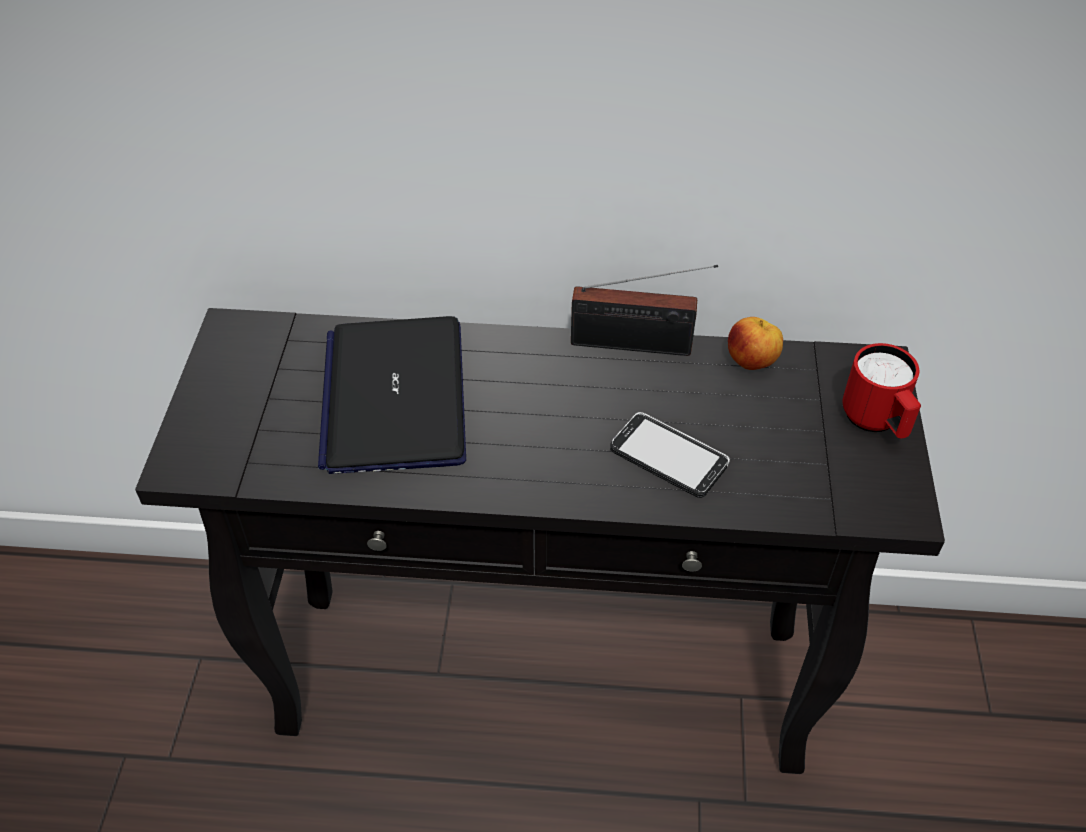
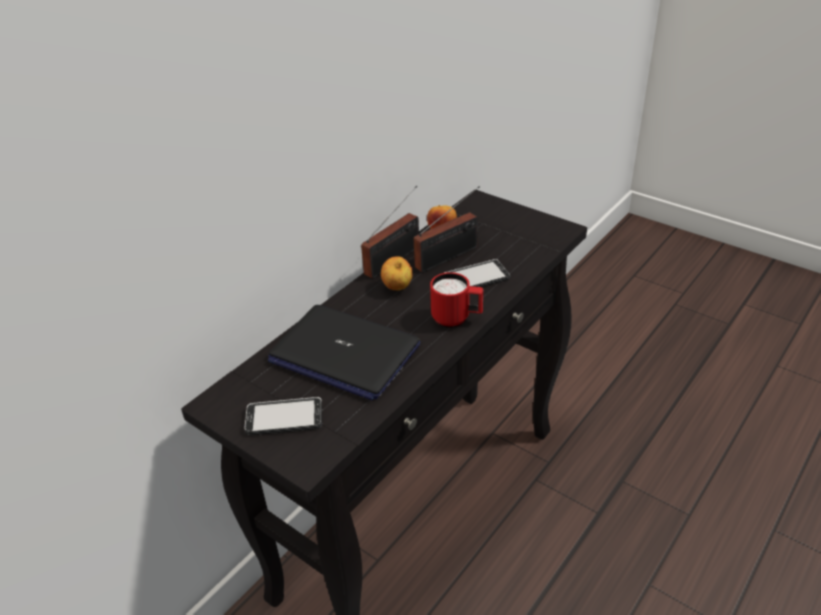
camera: 55 degrees left, 10 degrees down
red mug [842,343,921,439] -> red mug moved to [430,272,483,328]
none -> phone [245,397,322,435]
none -> apple [381,256,413,291]
none -> radio [414,186,480,273]

